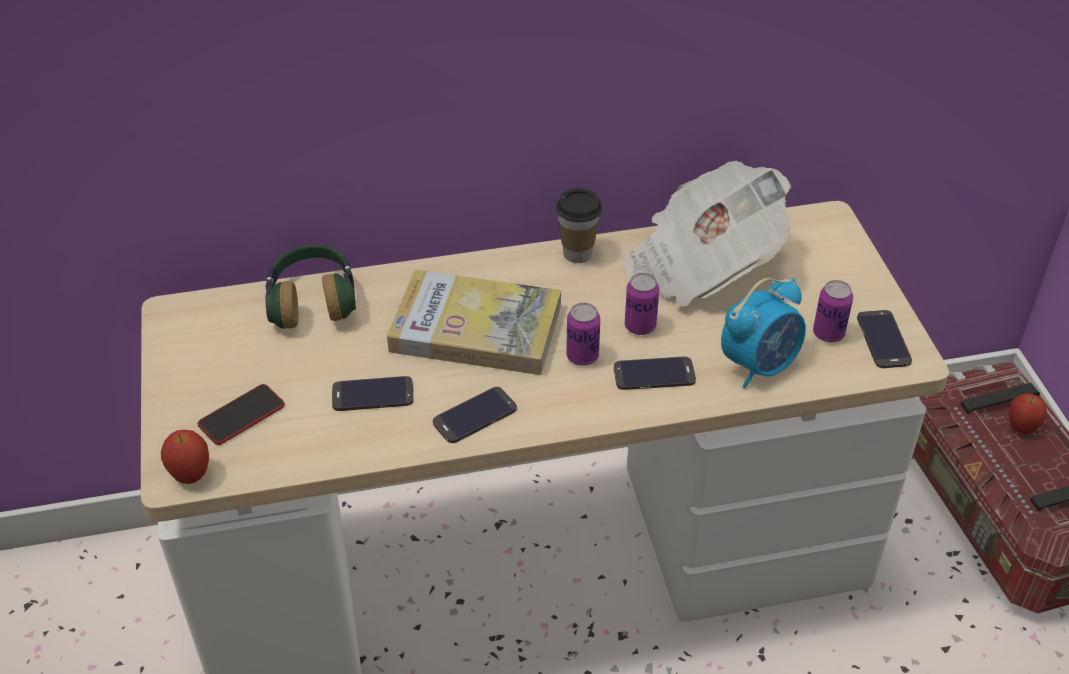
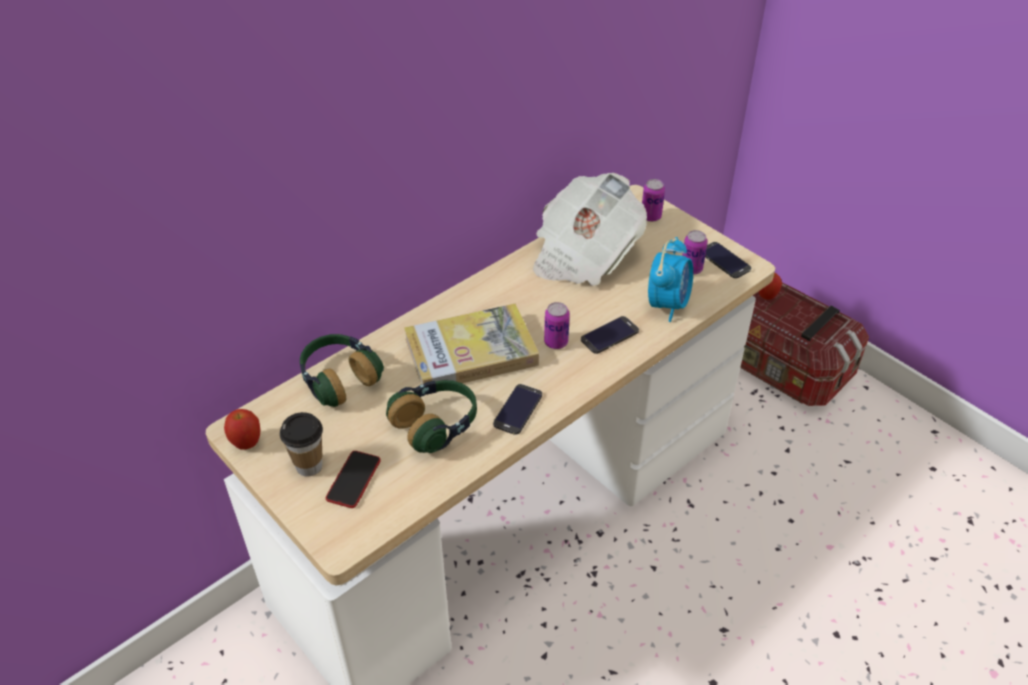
camera: 30 degrees left, 0 degrees up
apple [161,430,209,484] -> apple moved to [224,409,261,449]
phone [332,376,414,411] -> headphones [386,380,477,453]
cup [556,188,602,263] -> cup moved to [280,412,323,477]
can [625,273,659,335] -> can moved to [642,179,665,222]

